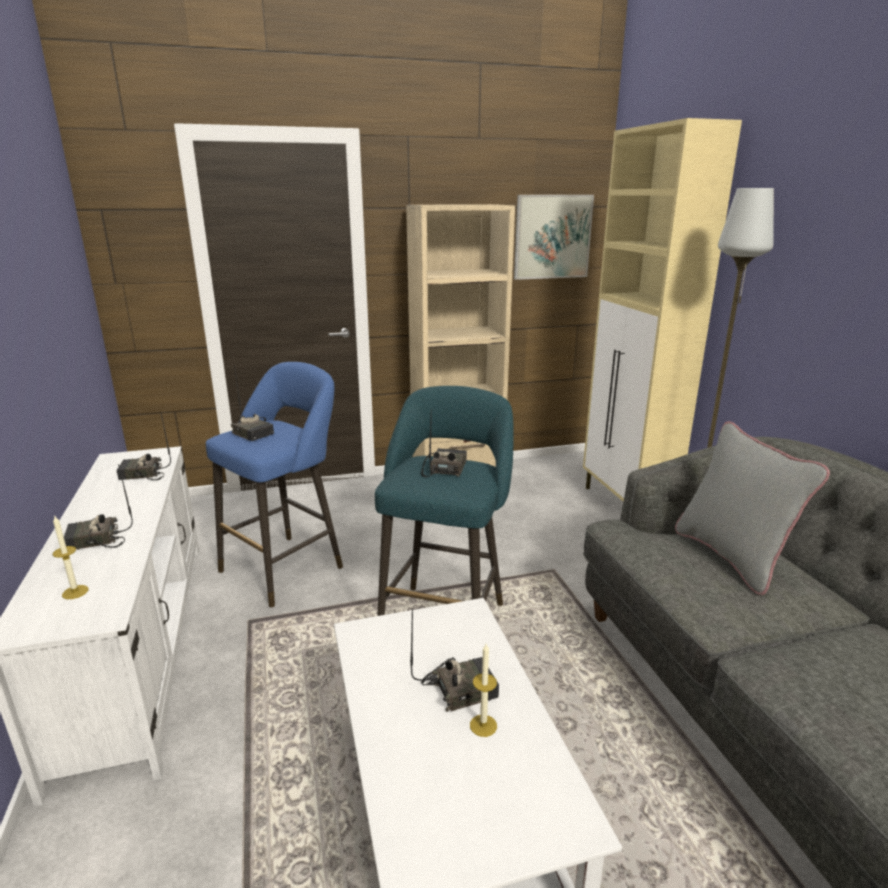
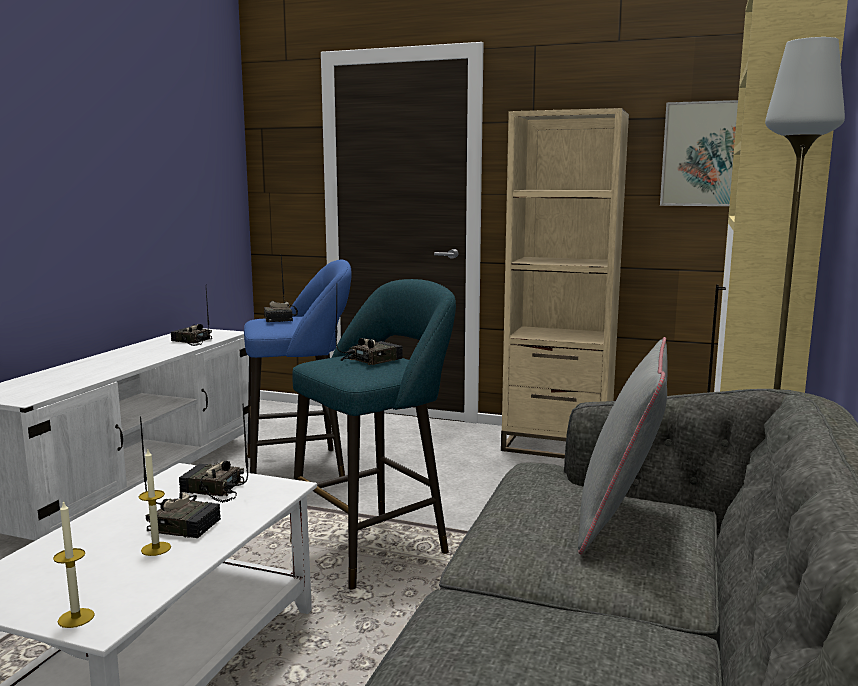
camera: 35 degrees right, 10 degrees down
candle [53,515,89,599] -> candle moved to [53,500,95,628]
radio [64,464,133,550] -> radio moved to [179,406,248,503]

